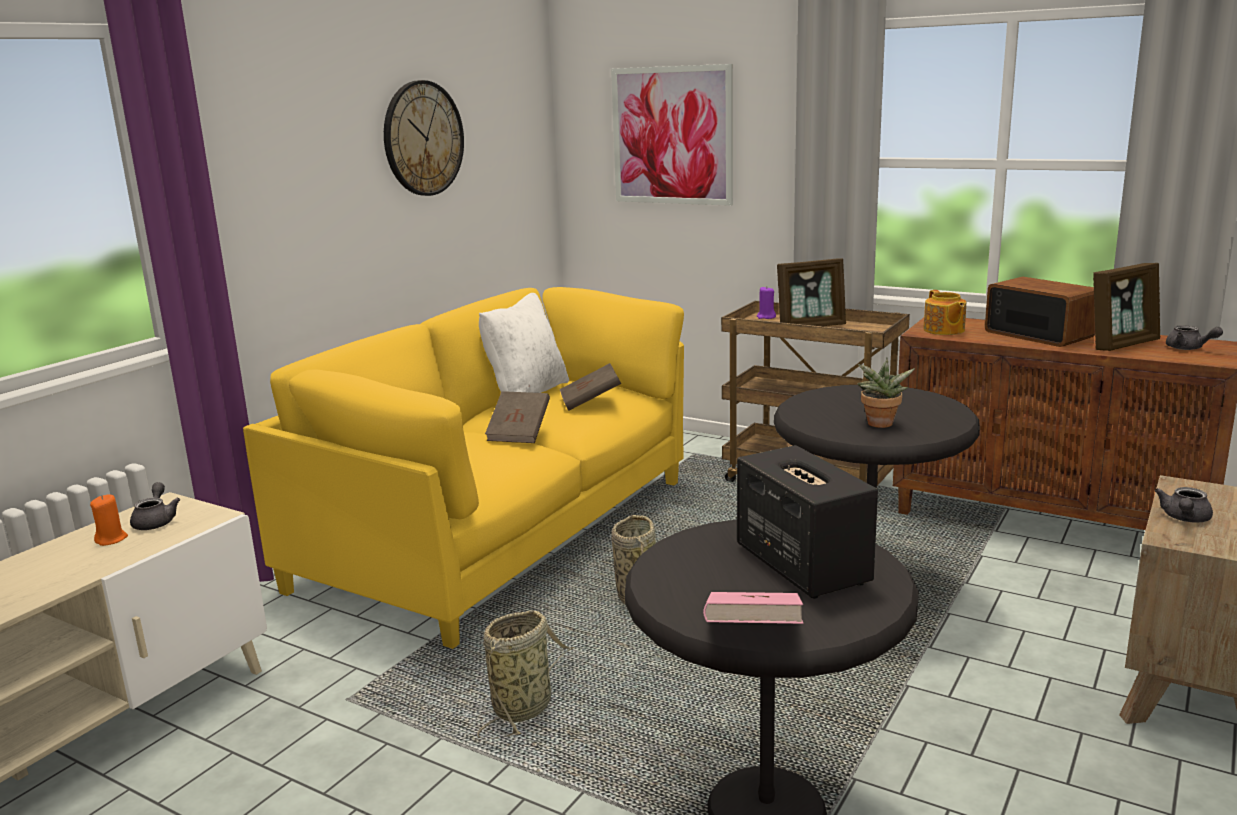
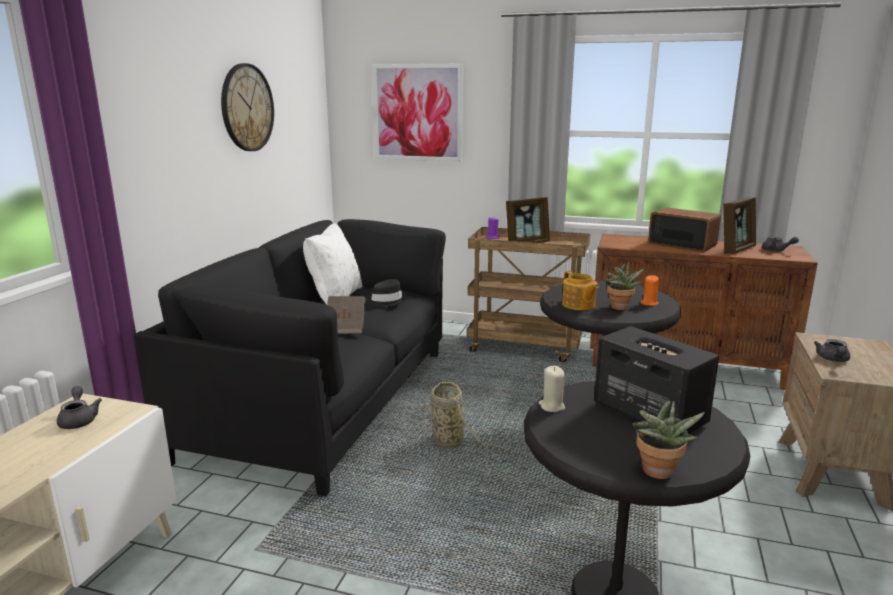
camera: 15 degrees left, 0 degrees up
orange candle [90,494,128,546] -> orange candle moved to [641,275,659,306]
yellow sofa [243,287,684,649] -> black sofa [134,219,446,497]
basket [477,610,575,739] -> none
brown book [560,363,621,411] -> black hat [366,279,406,307]
pink book [703,592,803,624] -> potted plant [632,400,705,479]
teapot [923,290,966,335] -> teapot moved to [562,271,599,310]
none -> beige candle [539,366,565,412]

